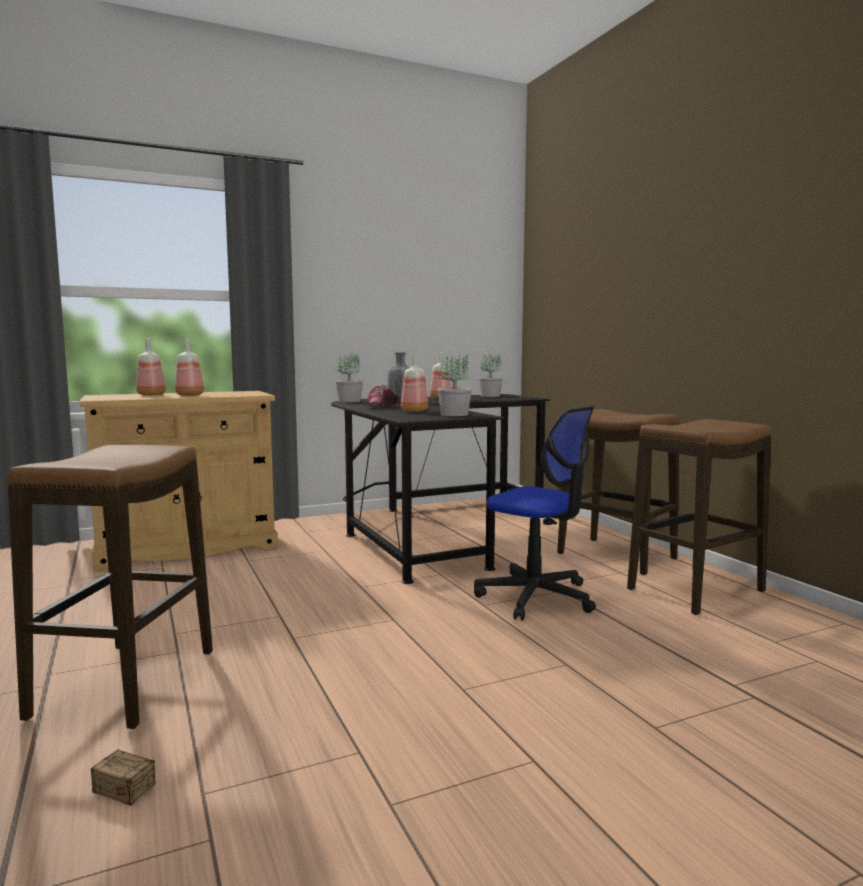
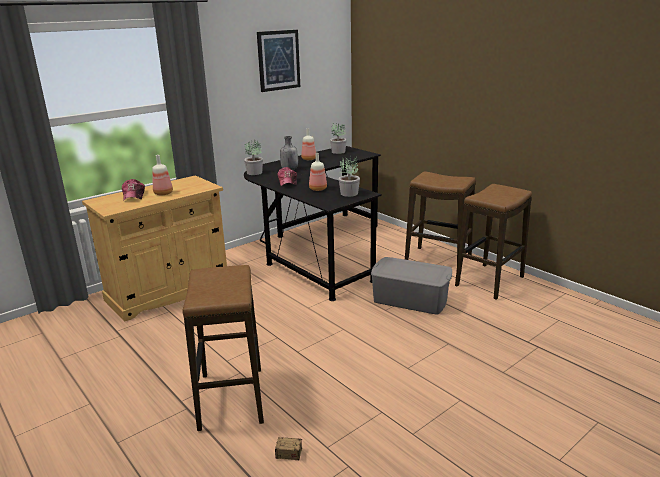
camera: 15 degrees left, 15 degrees up
bottle [136,339,166,396] -> cap [122,179,145,200]
office chair [474,406,596,620] -> grey storage box [371,257,452,315]
none -> picture [257,30,300,92]

